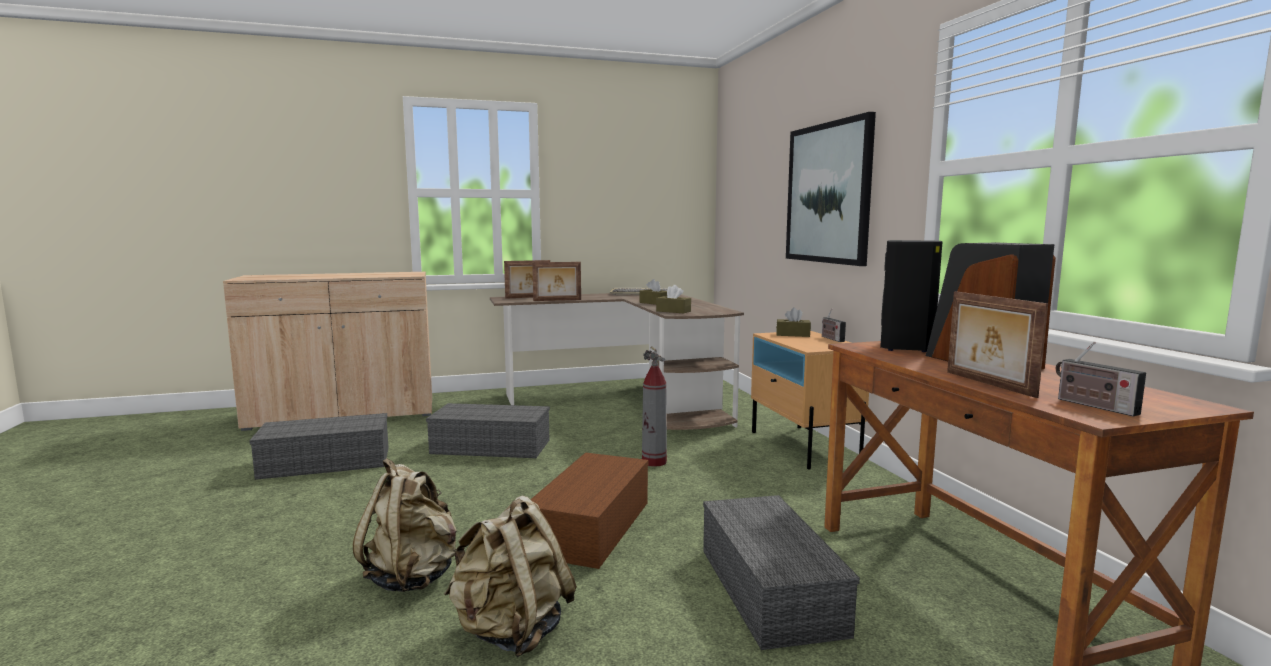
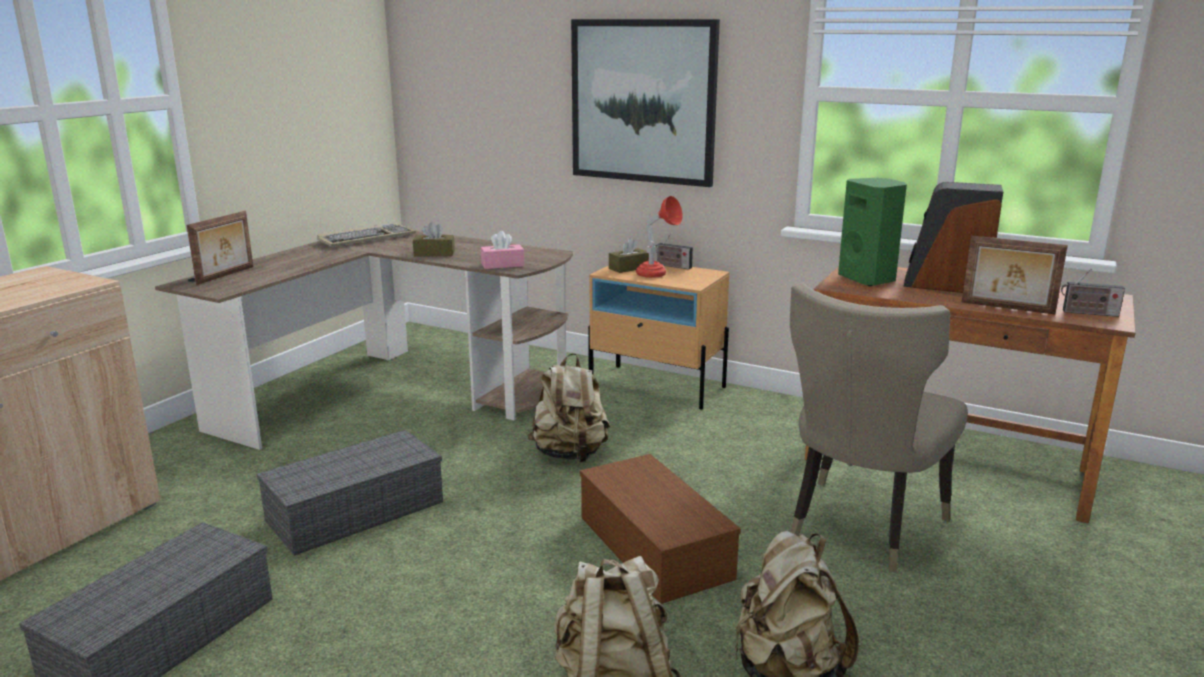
camera: 45 degrees left, 10 degrees up
picture frame [532,262,581,301] -> none
fire extinguisher [642,347,667,467] -> beige backpack [527,353,610,462]
brown tissue box [656,285,691,313] -> pink tissue box [481,231,525,269]
grey storage box [703,495,860,650] -> beige chair [790,283,968,572]
black speaker [880,240,942,352] -> green speaker [838,178,907,286]
none -> red table lamp [636,196,683,278]

